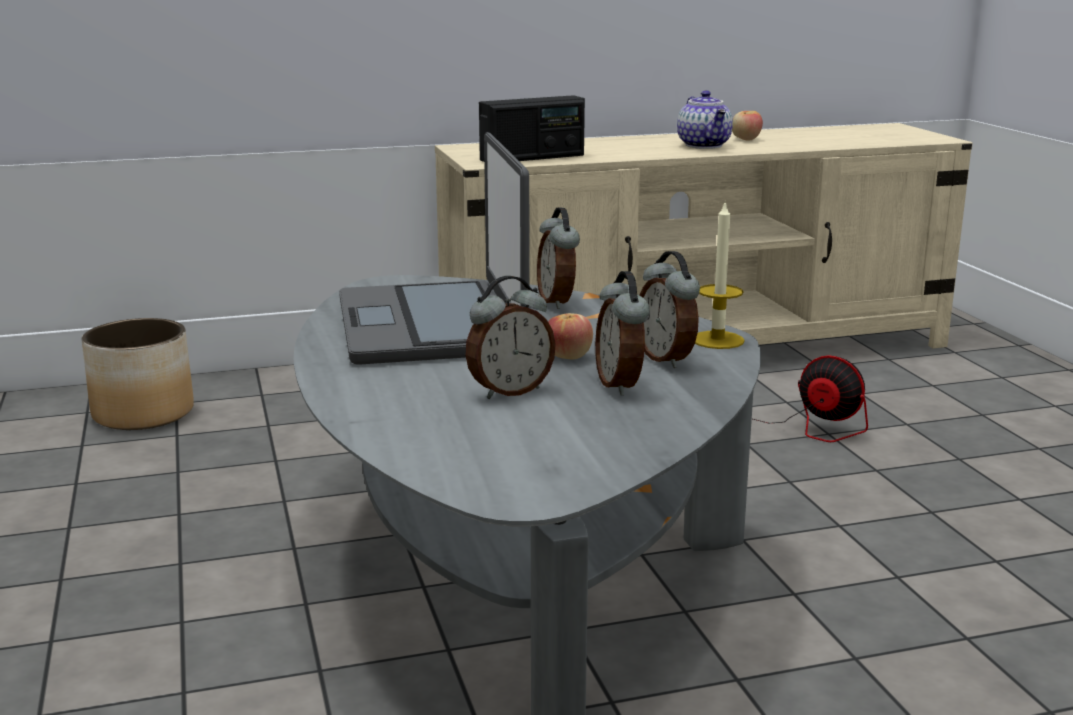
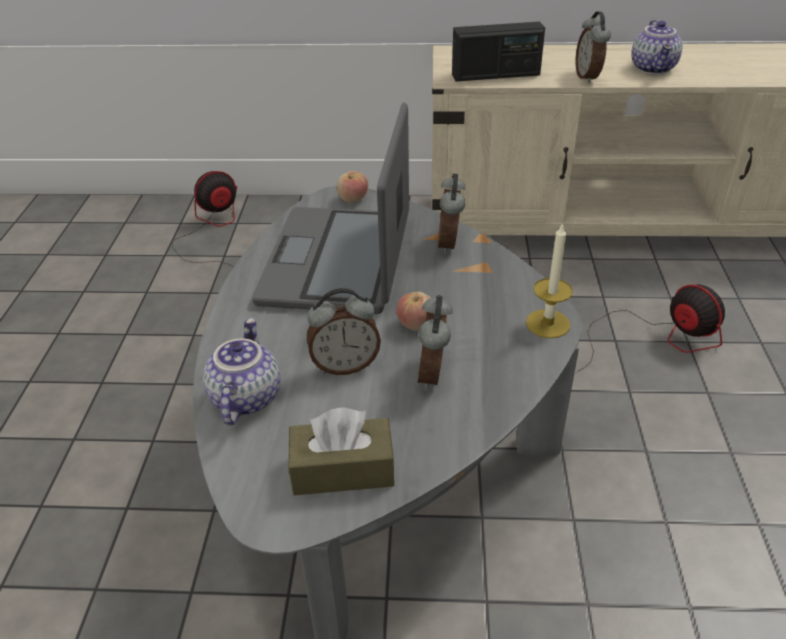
camera: 20 degrees right, 20 degrees up
planter [82,318,194,430] -> fan [172,171,237,267]
alarm clock [640,251,700,368] -> alarm clock moved to [575,11,611,84]
apple [732,111,763,141] -> apple moved to [337,171,368,203]
none -> teapot [203,318,280,425]
none -> brown tissue box [288,407,395,495]

